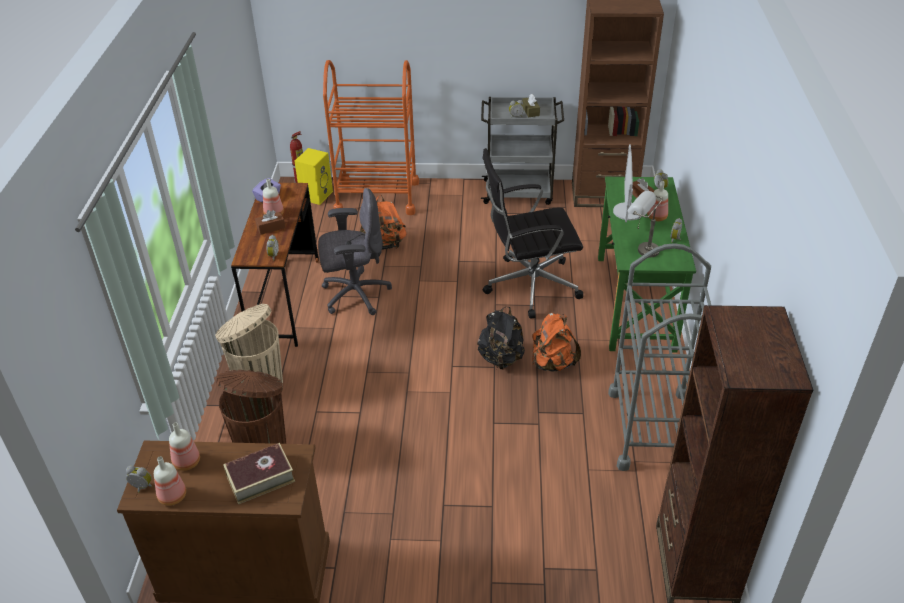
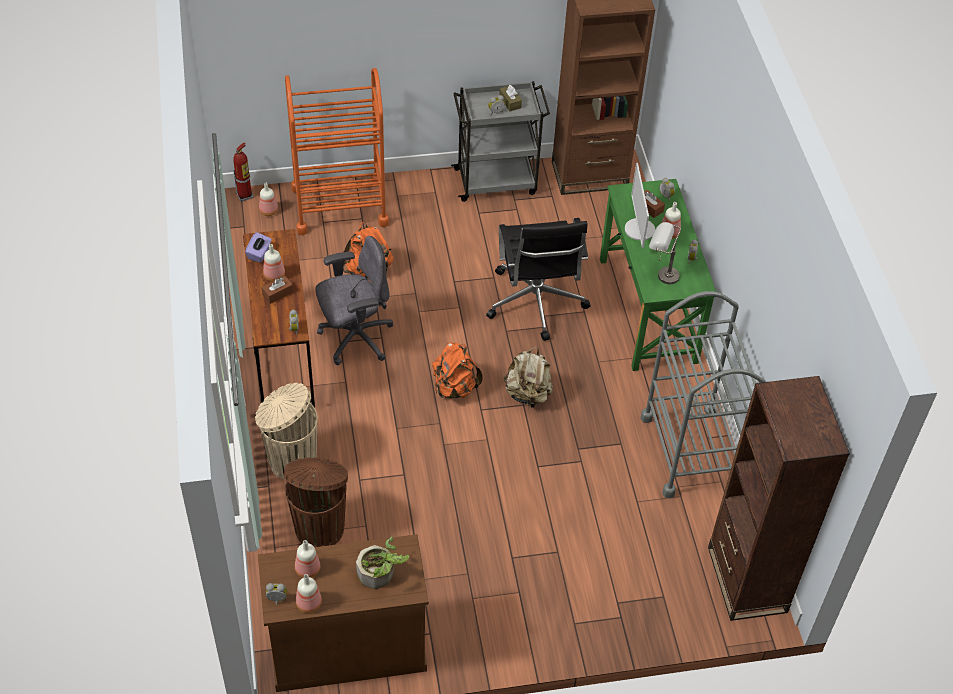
camera: 15 degrees left, 10 degrees up
book [223,443,295,505] -> potted plant [356,537,409,589]
yellow speaker [294,148,333,205] -> bottle [259,183,278,216]
black backpack [477,307,525,370] -> beige backpack [504,347,553,408]
black office chair [482,148,583,319] -> black office chair turned 75 degrees counterclockwise [486,218,590,341]
orange backpack [532,313,581,372] -> orange backpack moved to [432,342,483,398]

